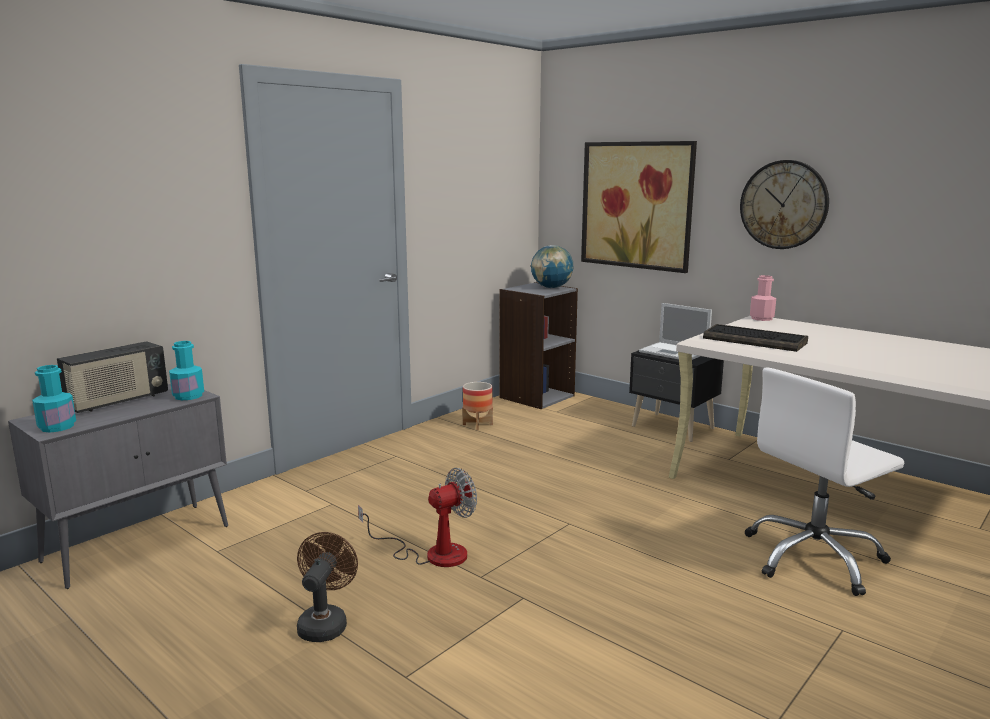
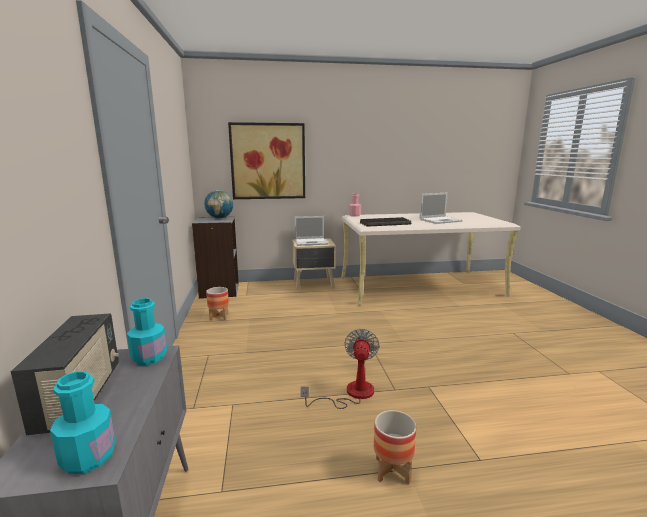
camera: 50 degrees left, 0 degrees up
brown fan [297,532,358,642] -> planter [374,410,416,484]
black nightstand [629,350,724,442] -> beige nightstand [292,238,336,289]
wall clock [740,160,829,249] -> none
white office chair [744,367,904,596] -> none
none -> laptop [419,193,463,224]

